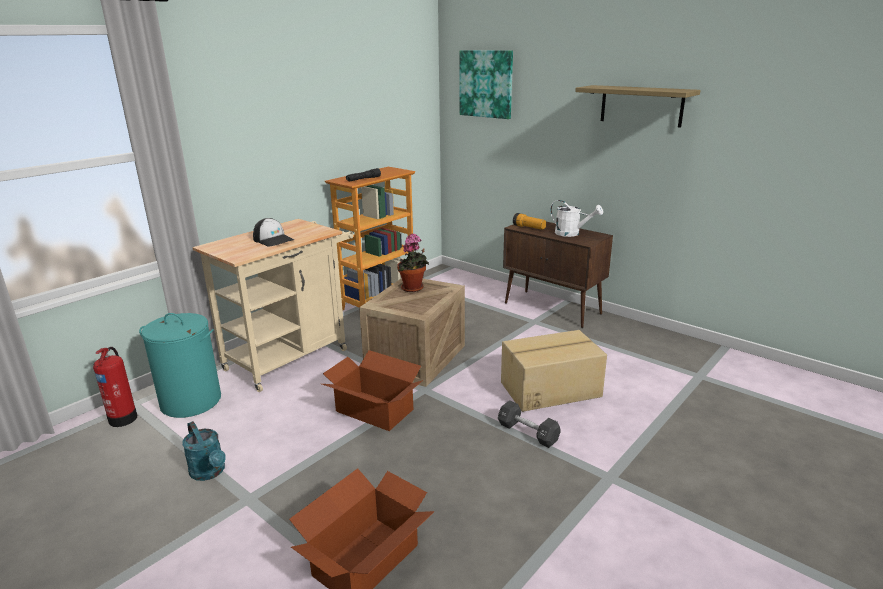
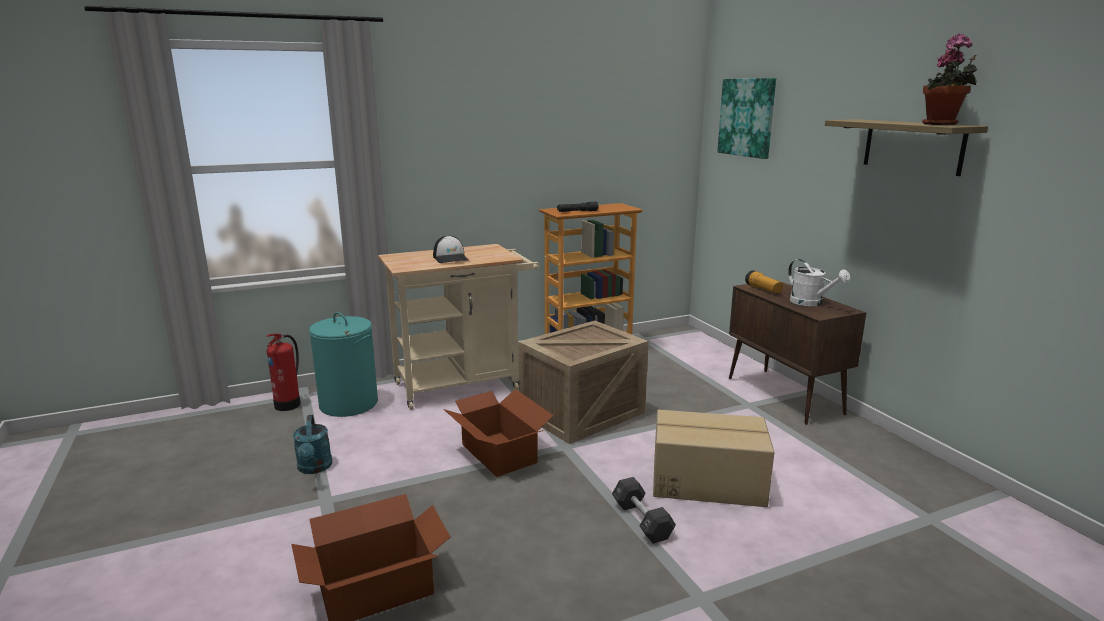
camera: 25 degrees right, 5 degrees down
potted plant [397,234,429,292] -> potted plant moved to [922,34,977,125]

